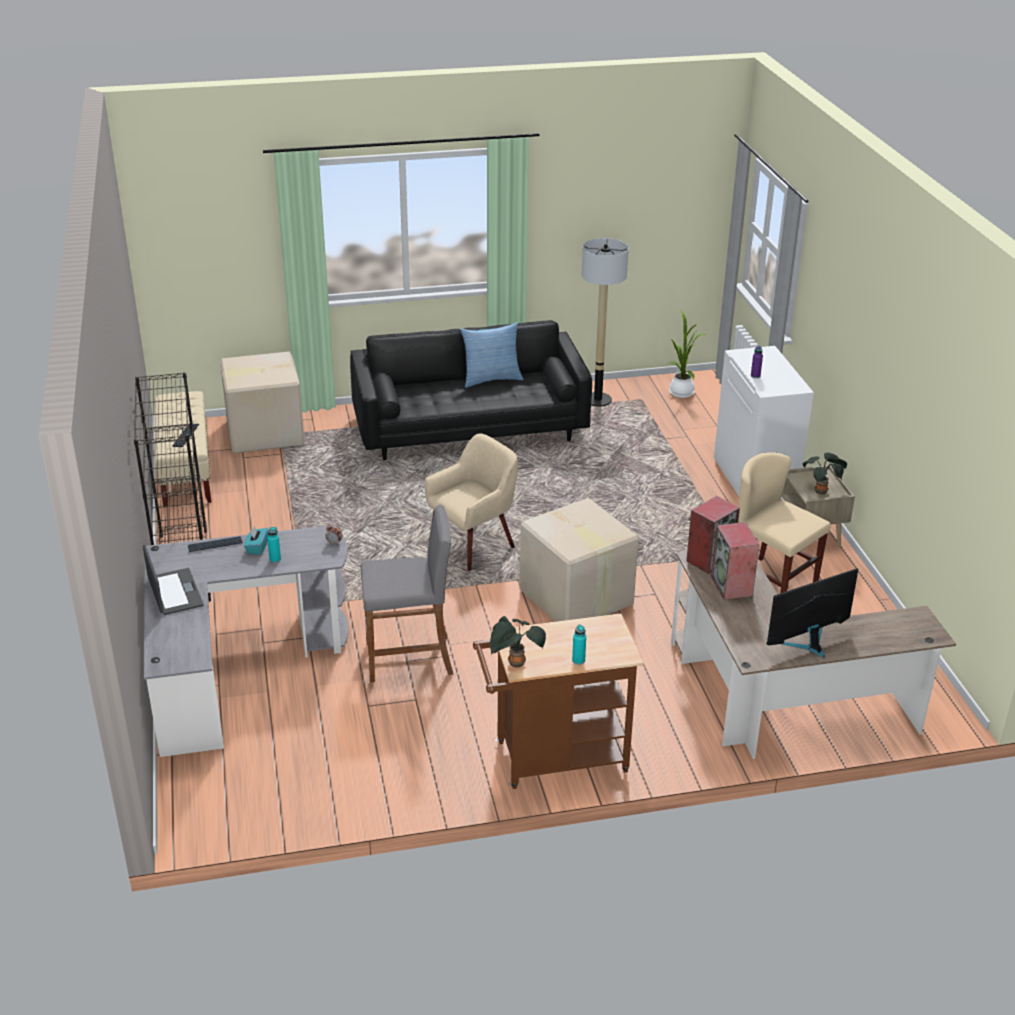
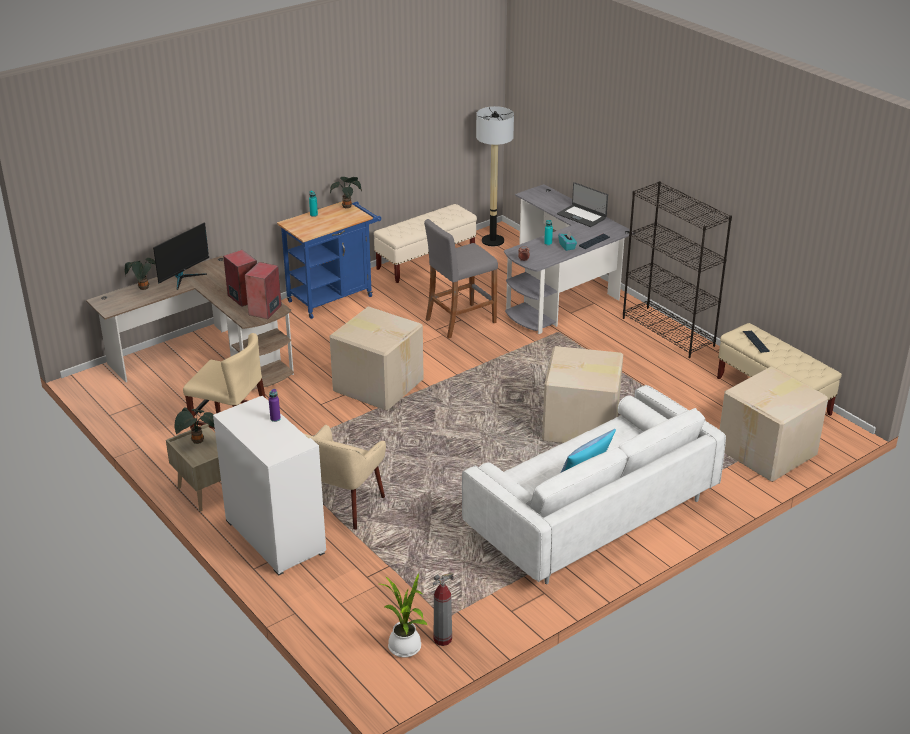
camera: 155 degrees right, 0 degrees up
black sofa [350,320,592,460] -> white sofa [462,385,726,584]
beige armchair [424,434,518,571] -> beige armchair moved to [303,425,386,530]
brown cart [473,614,644,789] -> blue cart [277,202,381,319]
floor lamp [582,238,629,406] -> floor lamp moved to [476,106,514,246]
none -> potted plant [124,258,156,290]
none -> beige bench [374,204,477,283]
none -> fire extinguisher [433,572,454,646]
none -> cardboard box [542,346,623,443]

